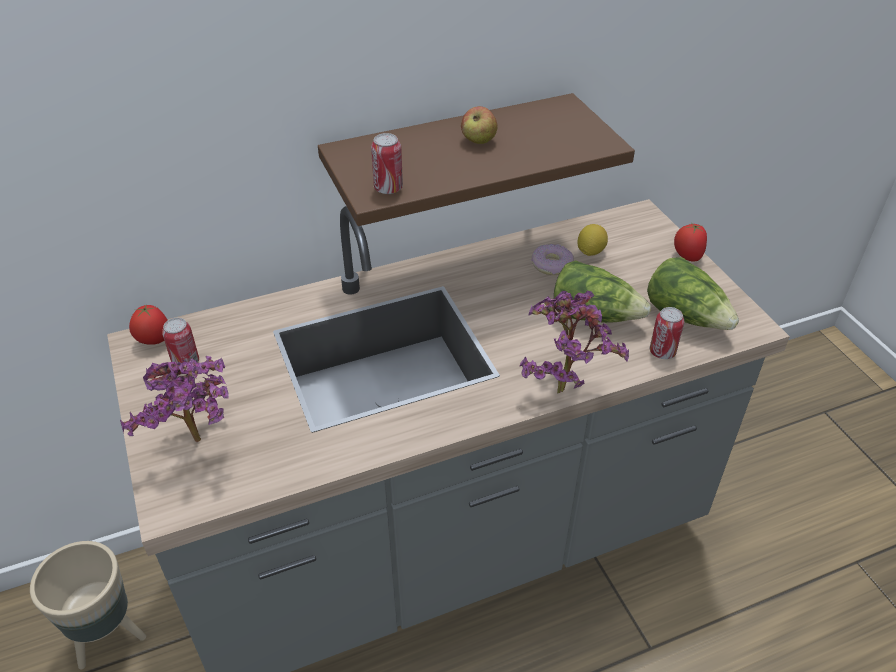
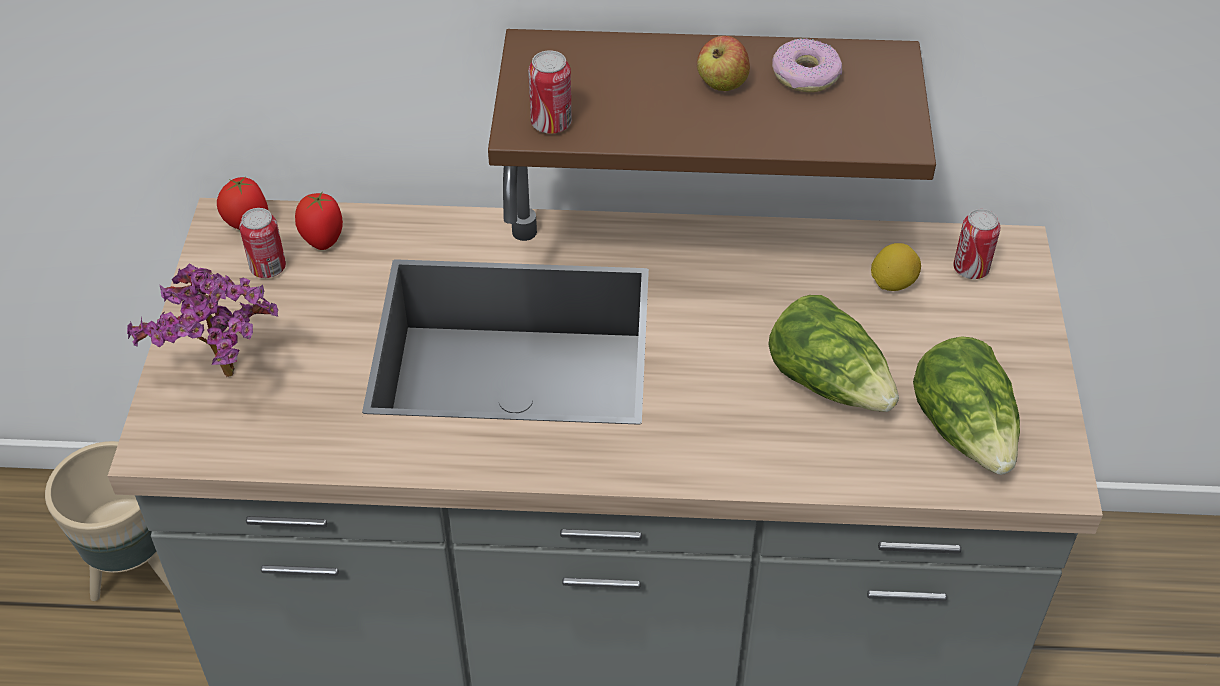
camera: 25 degrees right, 5 degrees up
potted plant [519,291,629,394] -> none
donut [531,244,574,275] -> donut moved to [772,38,842,92]
can [650,307,684,359] -> can moved to [953,209,1000,279]
tomato [674,224,707,262] -> tomato moved to [295,191,343,250]

